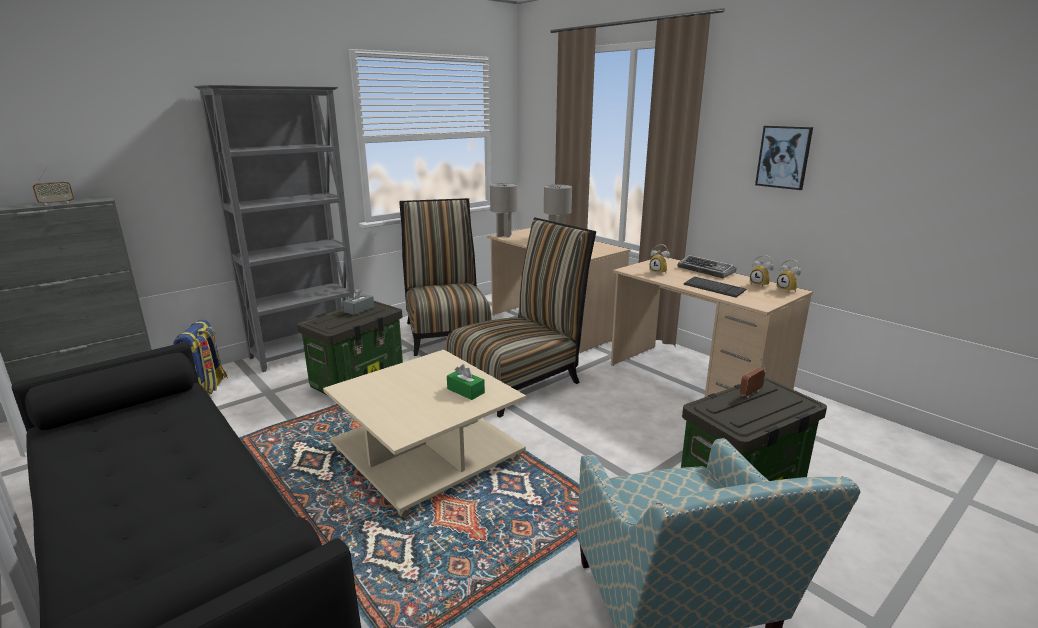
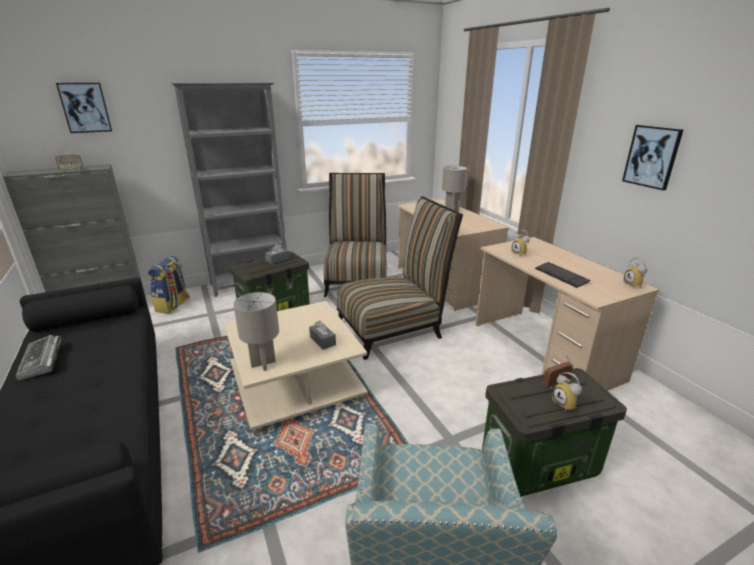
camera: 15 degrees right, 5 degrees up
green tissue box [447,364,485,400] -> grey tissue box [309,320,336,350]
grey table lamp [490,183,518,237] -> grey table lamp moved to [234,292,279,371]
keyboard [678,255,737,278] -> keyboard moved to [15,335,62,381]
alarm clock [750,255,774,288] -> alarm clock moved to [552,372,582,411]
none -> picture [56,83,112,133]

